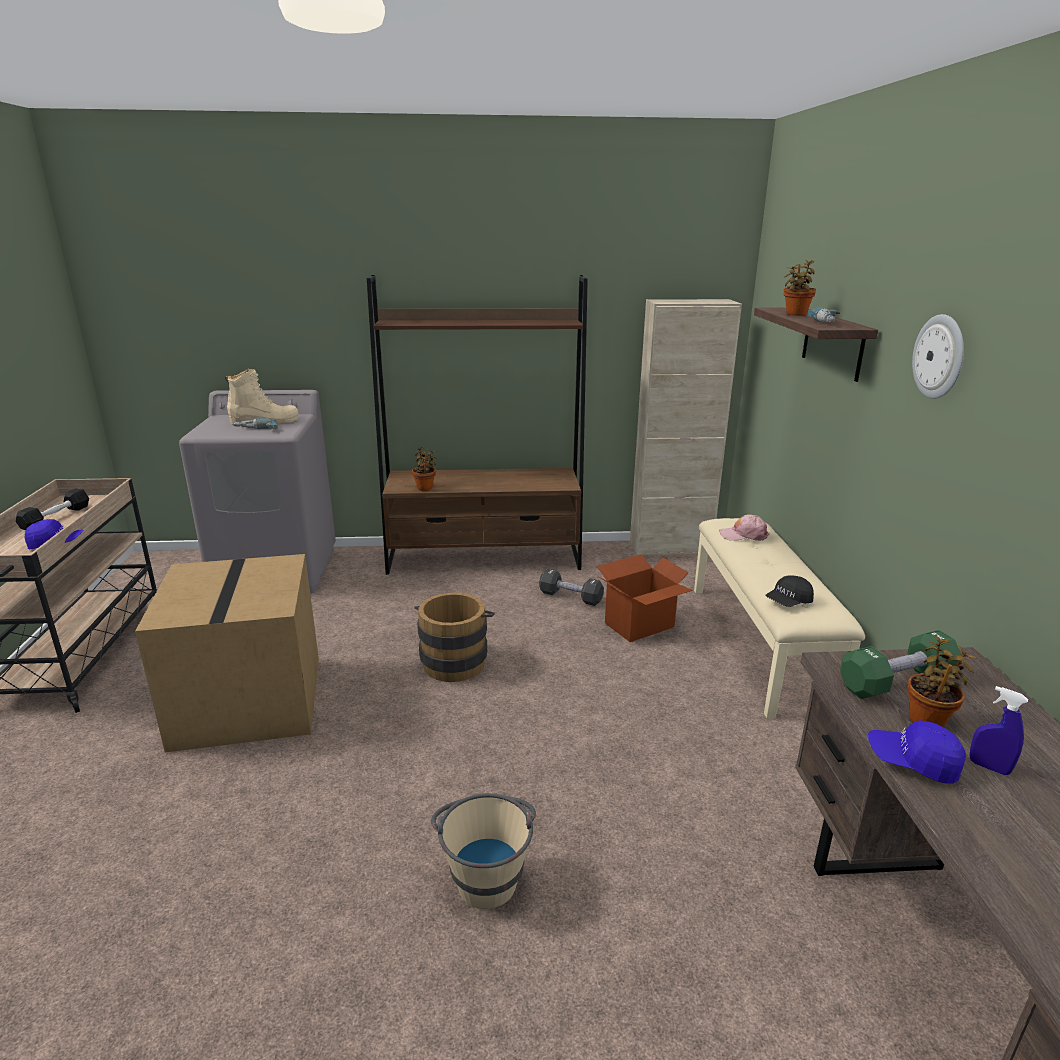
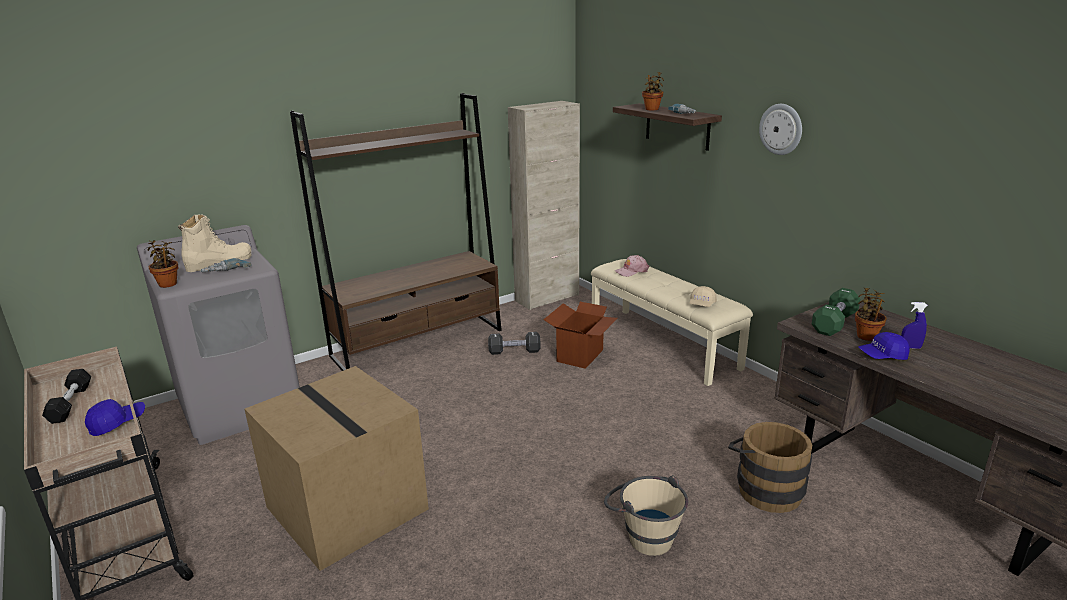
camera: 30 degrees left, 0 degrees up
potted plant [412,447,437,491] -> potted plant moved to [148,240,179,288]
brown bucket [414,592,495,682] -> brown bucket moved to [728,422,812,513]
black cap [766,575,814,607] -> beige cap [690,286,717,307]

